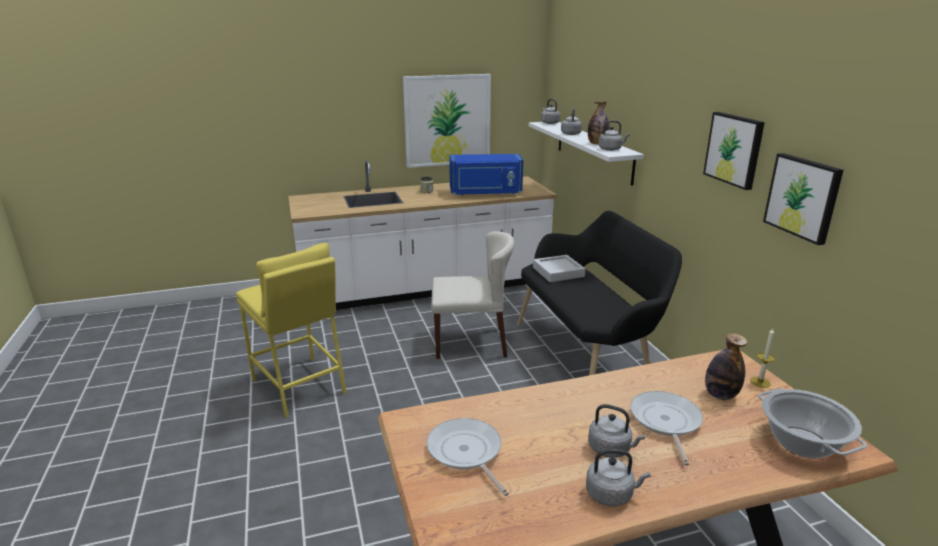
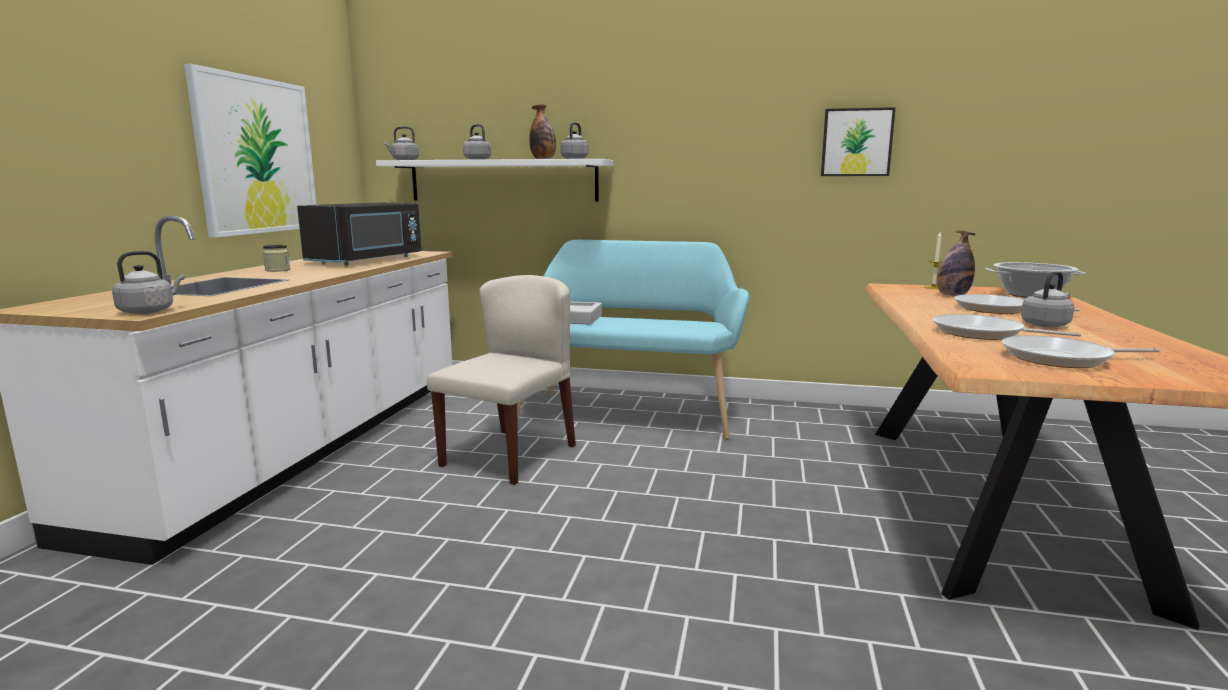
camera: 60 degrees left, 10 degrees down
yellow stool [236,243,347,418] -> none
blue microwave [449,154,523,196] -> black microwave [297,202,421,265]
black bench [517,211,682,375] -> turquoise bench [517,240,749,439]
grey kettle [586,449,650,506] -> grey kettle moved to [112,251,185,314]
picture [703,112,765,190] -> none
none -> frying pan [933,314,1081,340]

